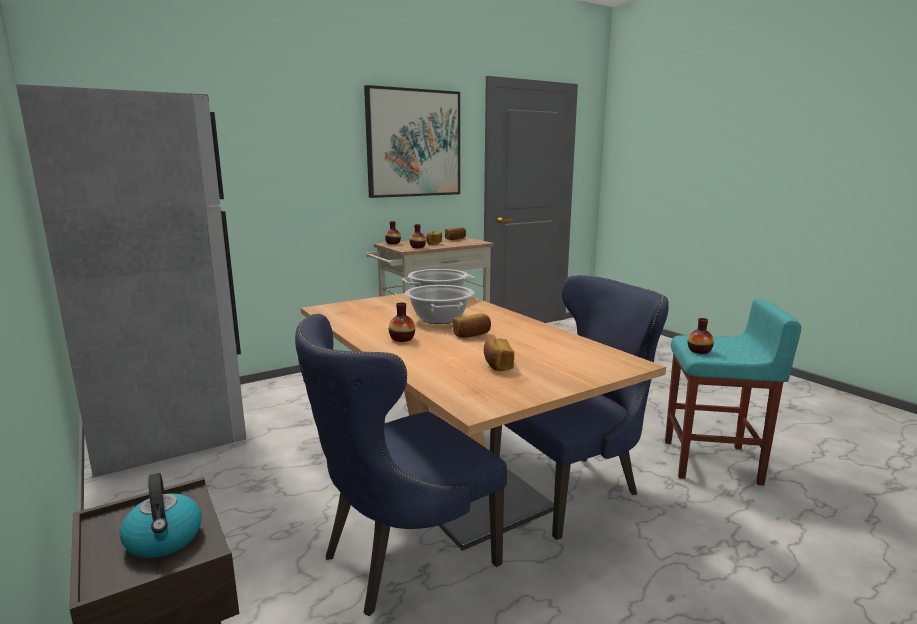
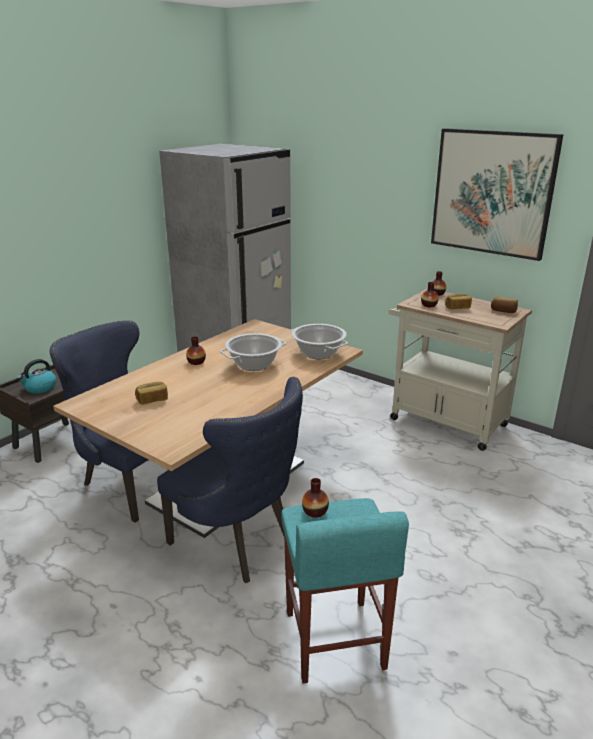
camera: 70 degrees right, 10 degrees up
bread [453,313,491,338] -> none

